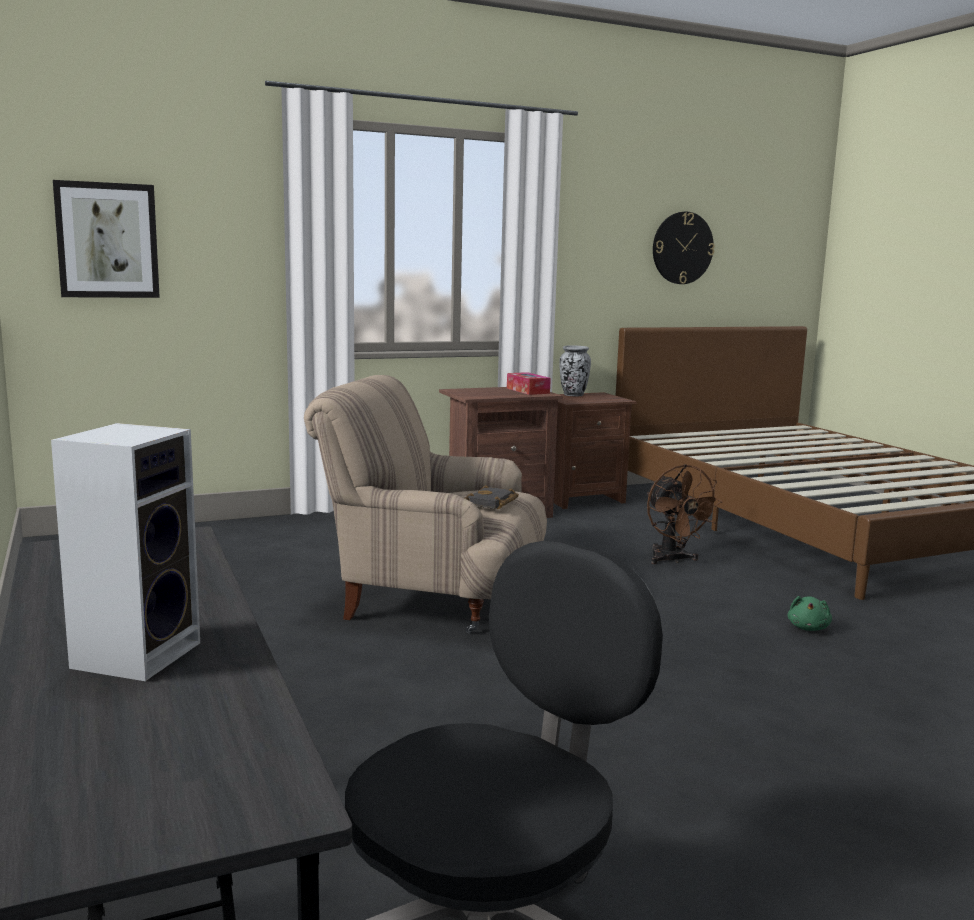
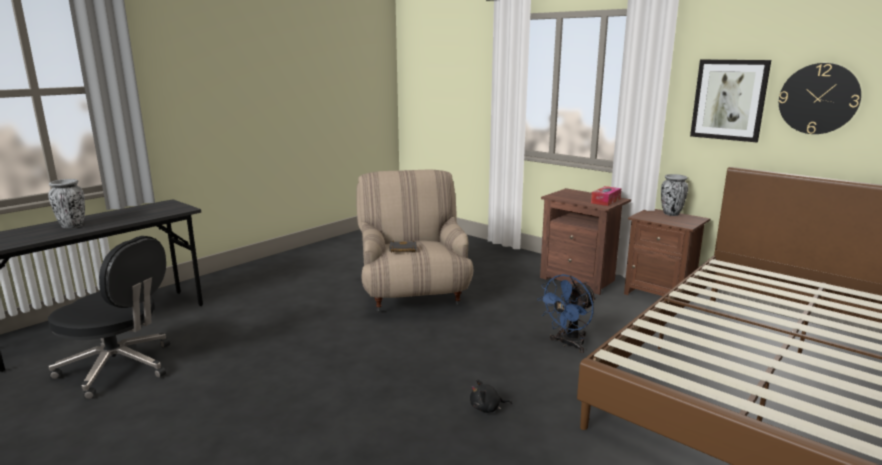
camera: 65 degrees right, 5 degrees up
speaker [51,423,200,681] -> vase [48,179,85,228]
picture [53,180,160,298] -> picture moved to [690,59,771,142]
brown fan [647,464,723,564] -> blue fan [537,274,596,353]
green plush toy [788,596,832,631] -> black plush toy [470,379,512,413]

